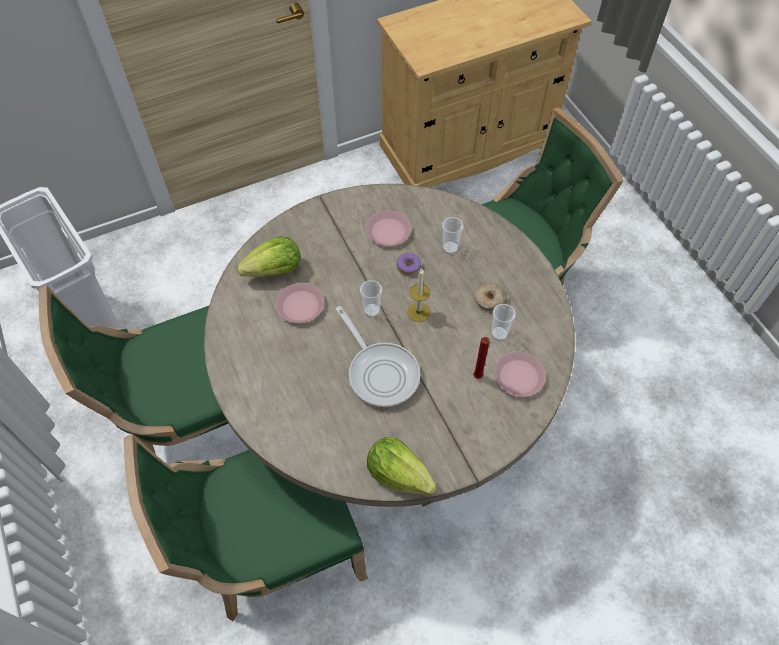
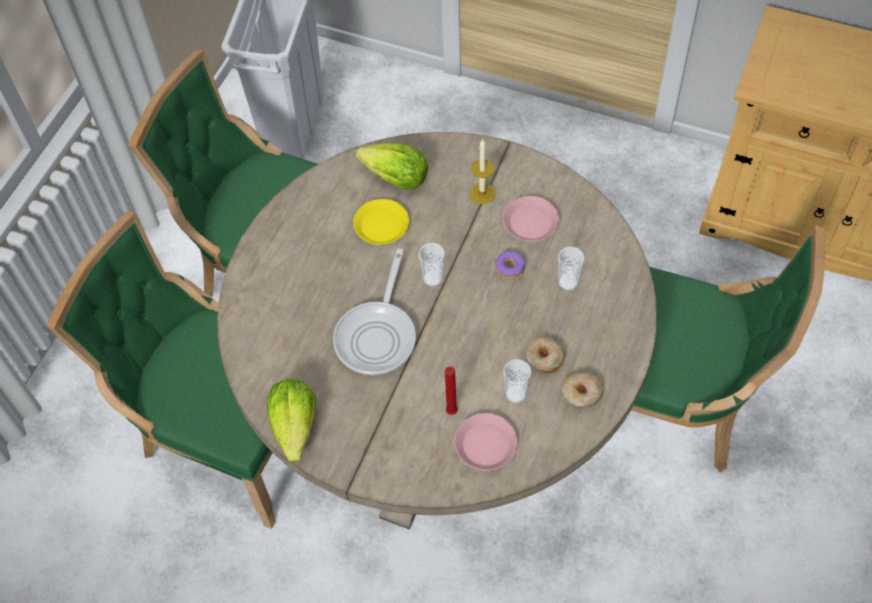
camera: 50 degrees right, 0 degrees up
pink plate [276,283,324,323] -> yellow plate [353,199,409,245]
candle [407,268,430,322] -> candle moved to [469,138,495,204]
none -> donut [562,373,603,408]

